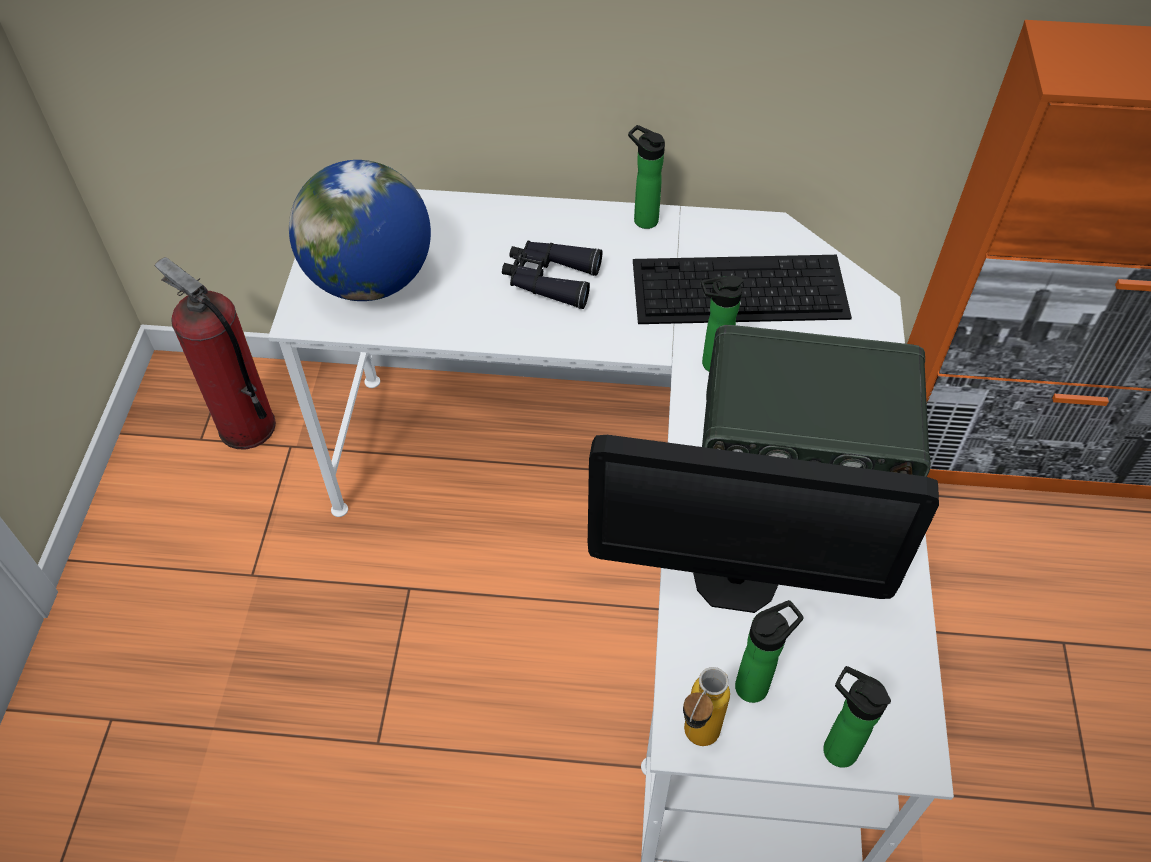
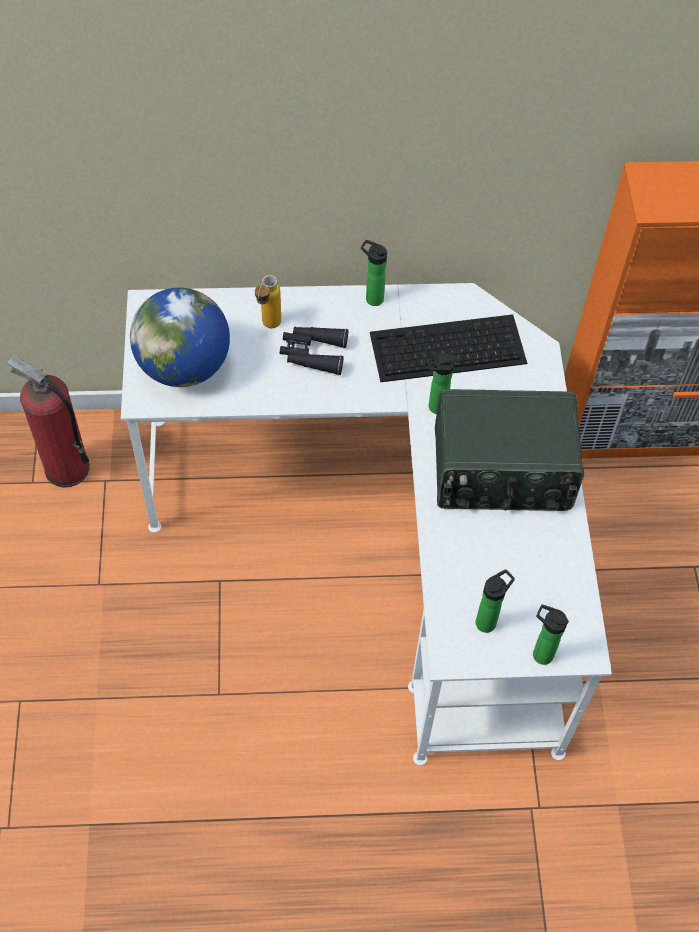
camera: 10 degrees left, 5 degrees up
monitor [588,435,939,613] -> none
bottle [683,667,730,746] -> bottle moved to [255,275,281,328]

